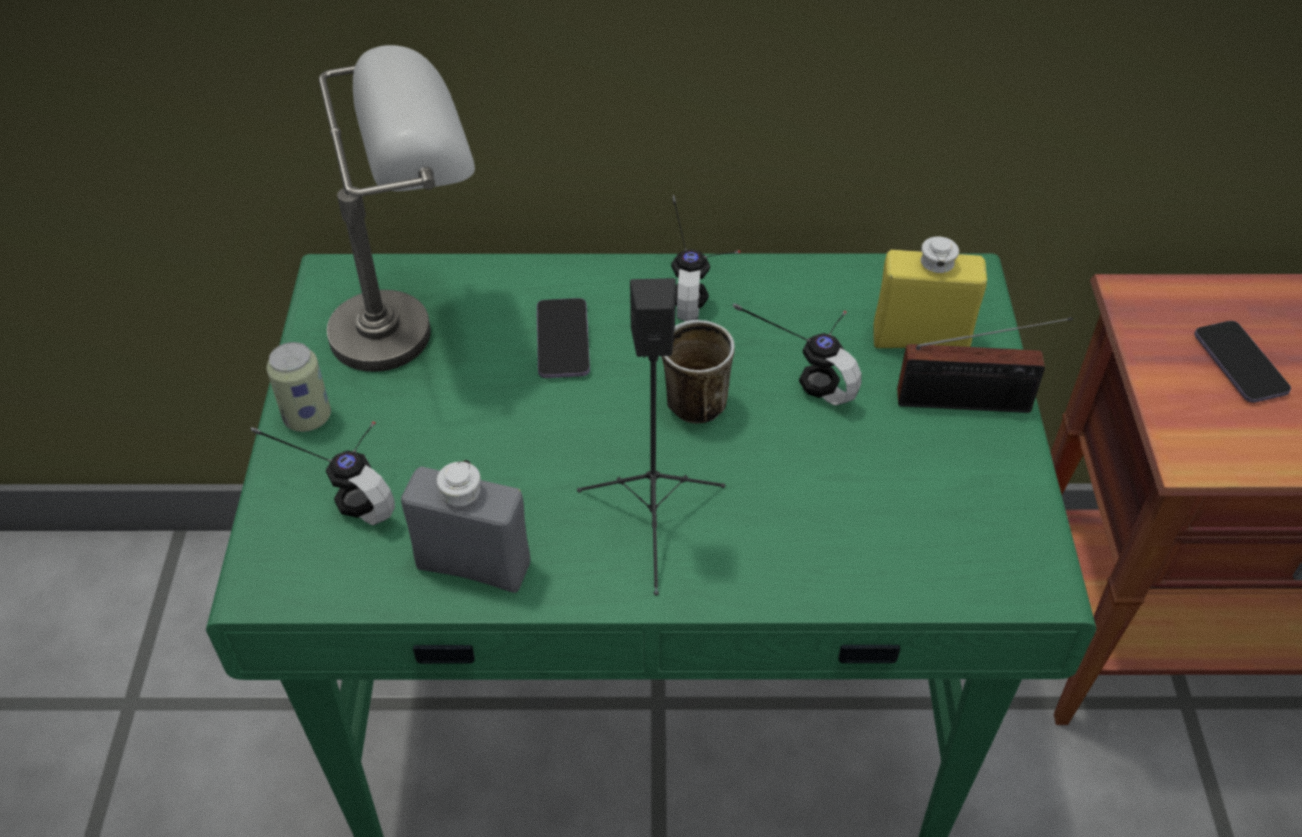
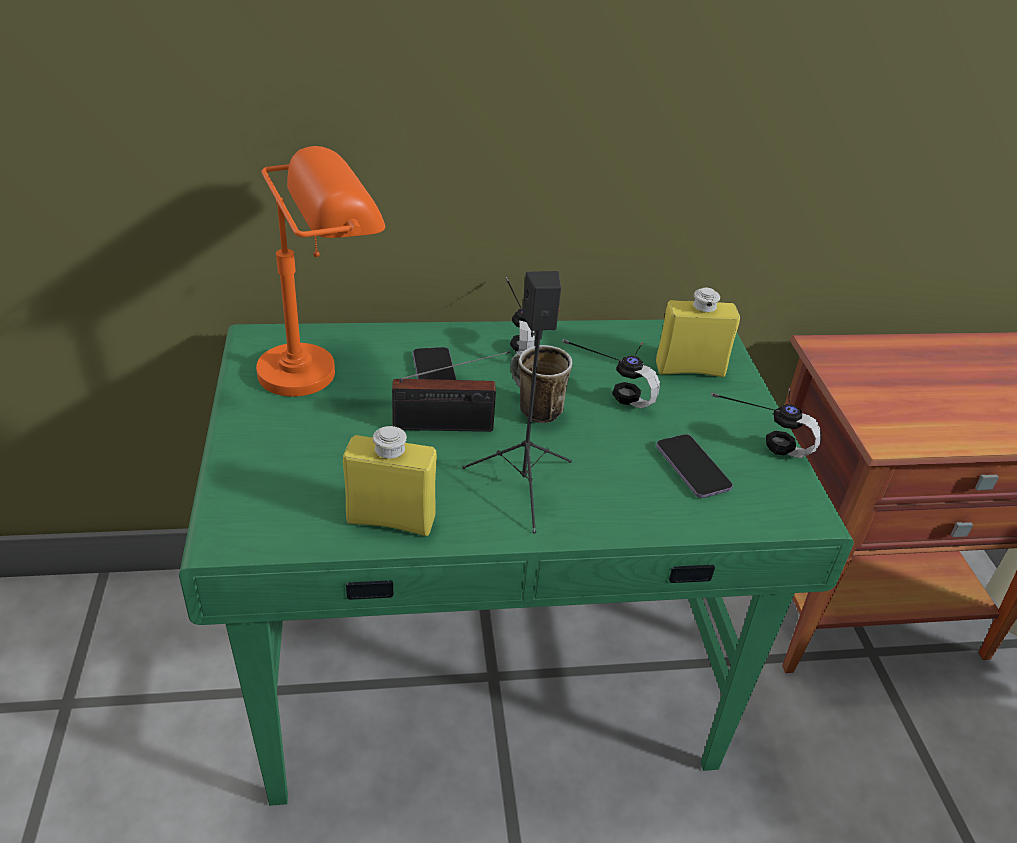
camera: 10 degrees left, 10 degrees down
headphones [251,422,395,525] -> headphones moved to [711,388,822,458]
can [266,342,331,432] -> none
grey table lamp [319,45,475,372] -> orange table lamp [256,146,385,397]
grey bottle [401,460,530,593] -> yellow bottle [343,425,437,536]
radio [897,317,1073,413] -> radio moved to [392,351,511,432]
phone [1194,321,1291,403] -> phone moved to [656,434,733,498]

